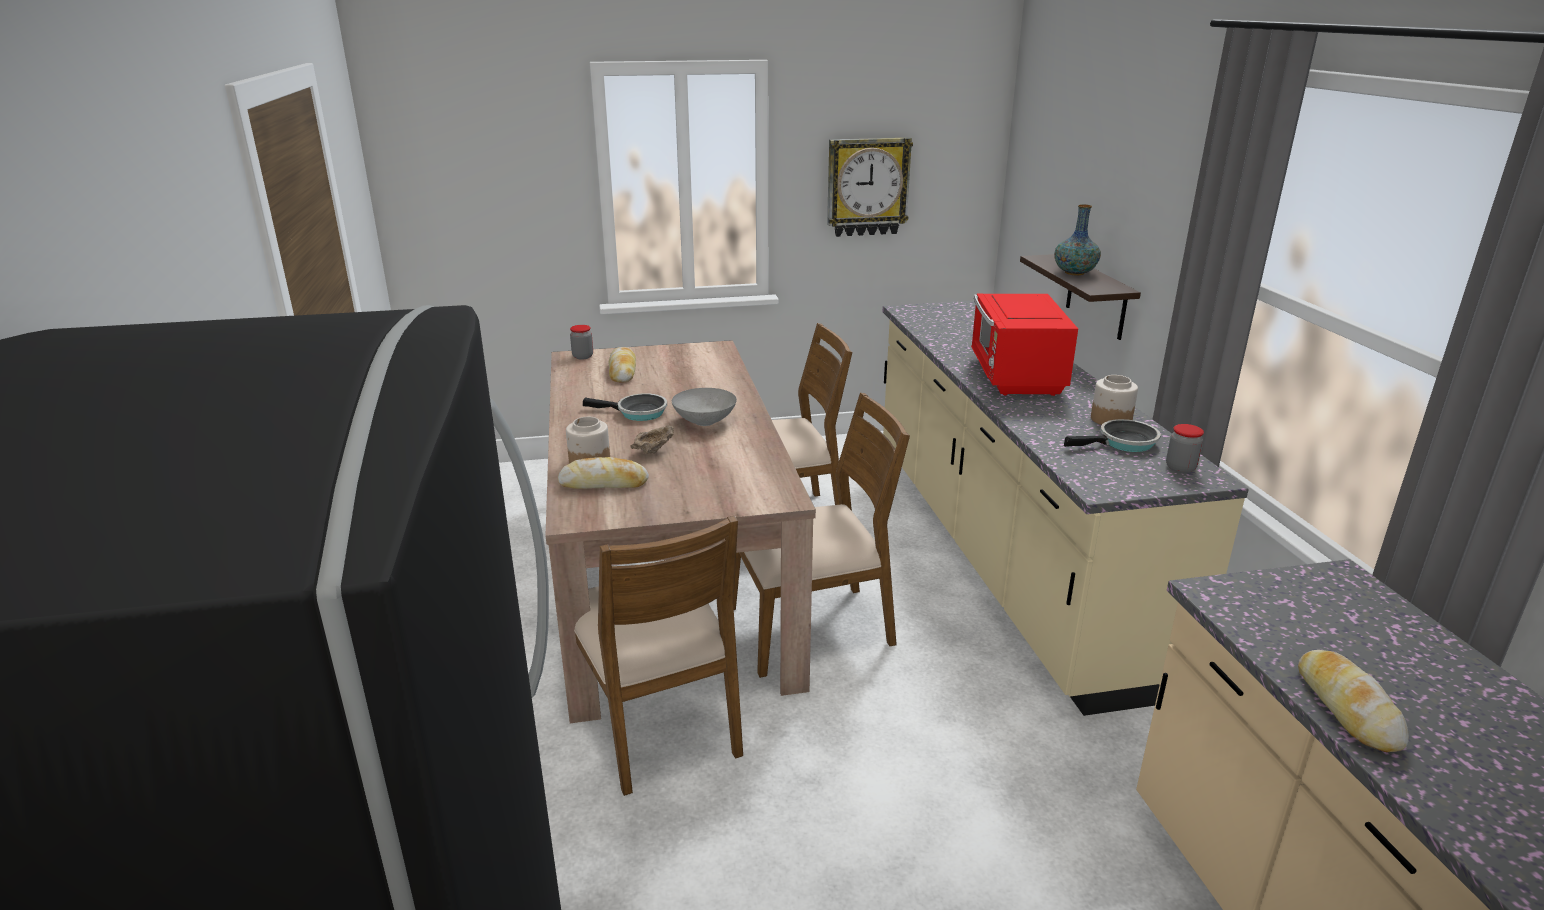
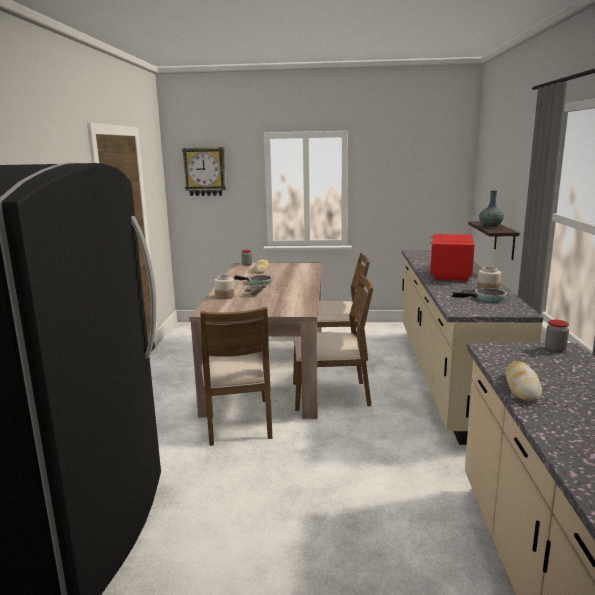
camera: 15 degrees right, 10 degrees down
bread [558,457,649,489] -> none
grey bowl [672,388,737,426] -> none
wall clock [827,137,913,237] -> wall clock moved to [182,147,227,196]
jar [1166,424,1204,473] -> jar moved to [545,320,569,352]

